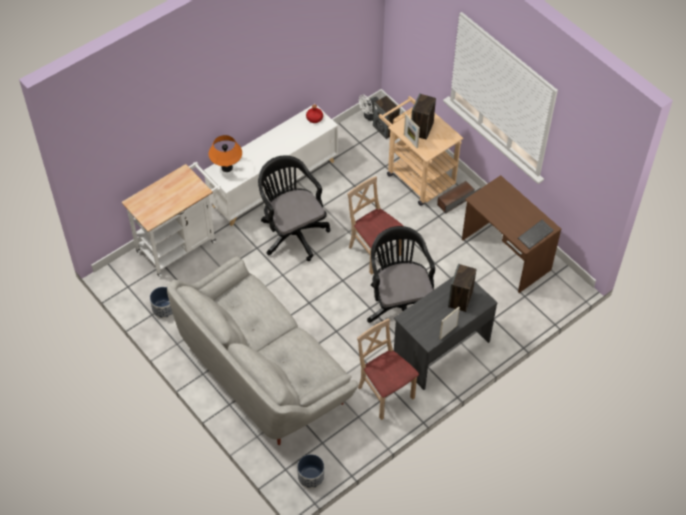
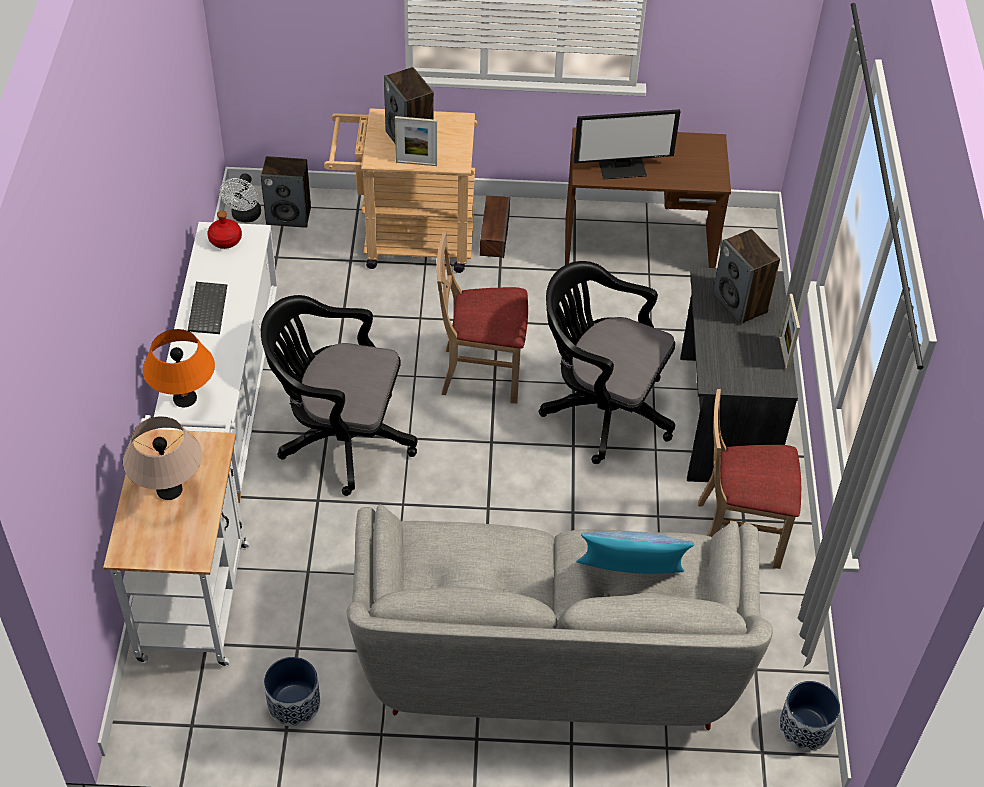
camera: 50 degrees left, 5 degrees down
keyboard [518,220,554,249] -> keyboard moved to [188,282,227,334]
none -> beige table lamp [123,416,202,500]
none -> monitor [574,109,680,179]
none -> pillow [577,531,694,574]

